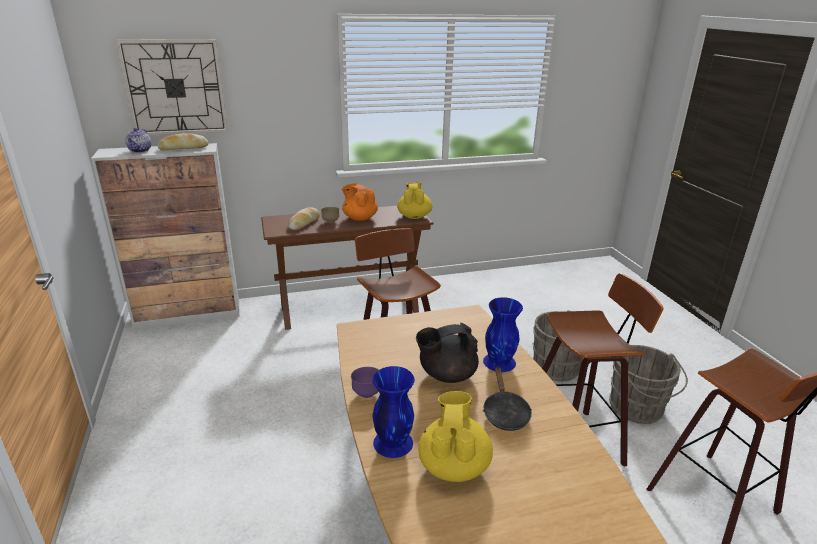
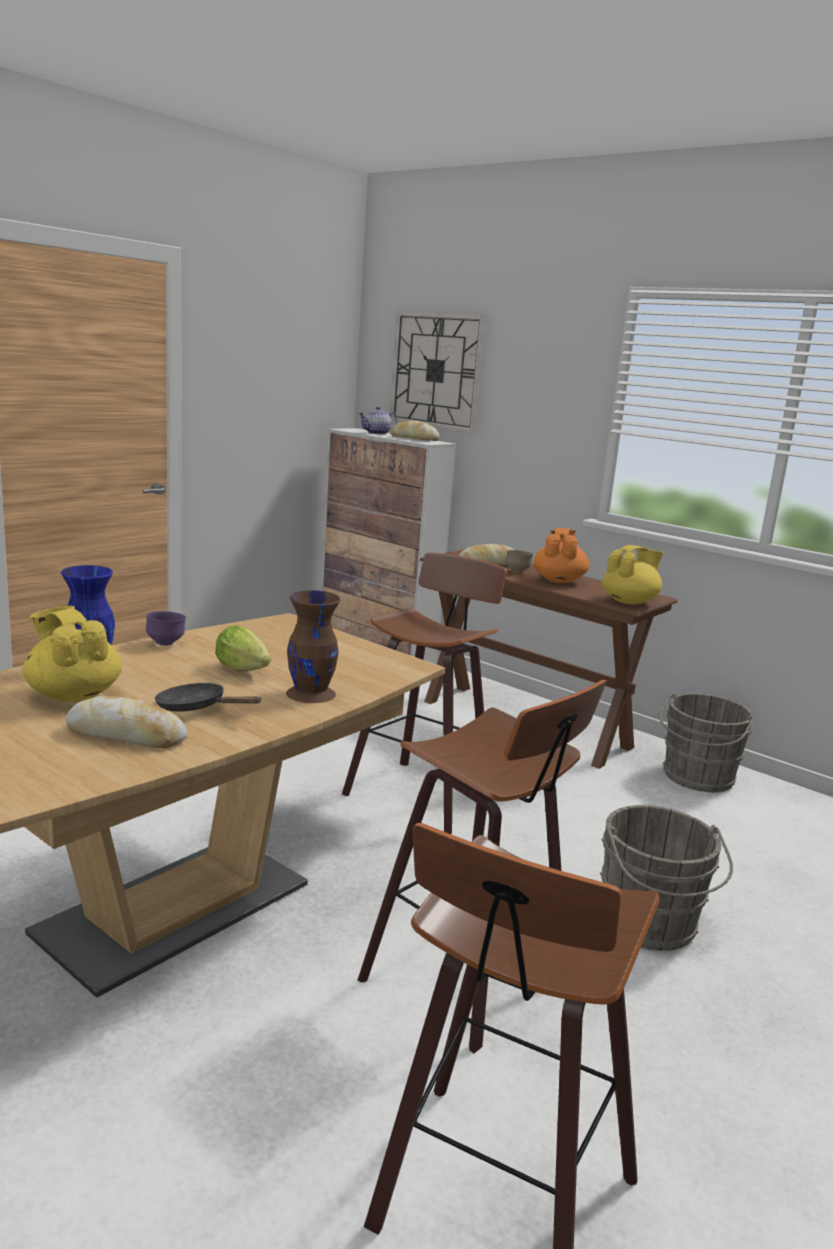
camera: 55 degrees right, 10 degrees down
black teapot [416,323,479,383] -> lettuce [215,625,271,672]
yellow teapot [418,391,493,482] -> yellow teapot turned 105 degrees counterclockwise [23,606,122,702]
blue vase [483,297,523,372] -> brown vase [286,590,340,703]
black frying pan [483,366,532,431] -> black frying pan turned 60 degrees clockwise [155,683,262,712]
grey bucket [609,345,688,424] -> grey bucket moved to [659,693,755,792]
none -> bread [65,696,187,748]

